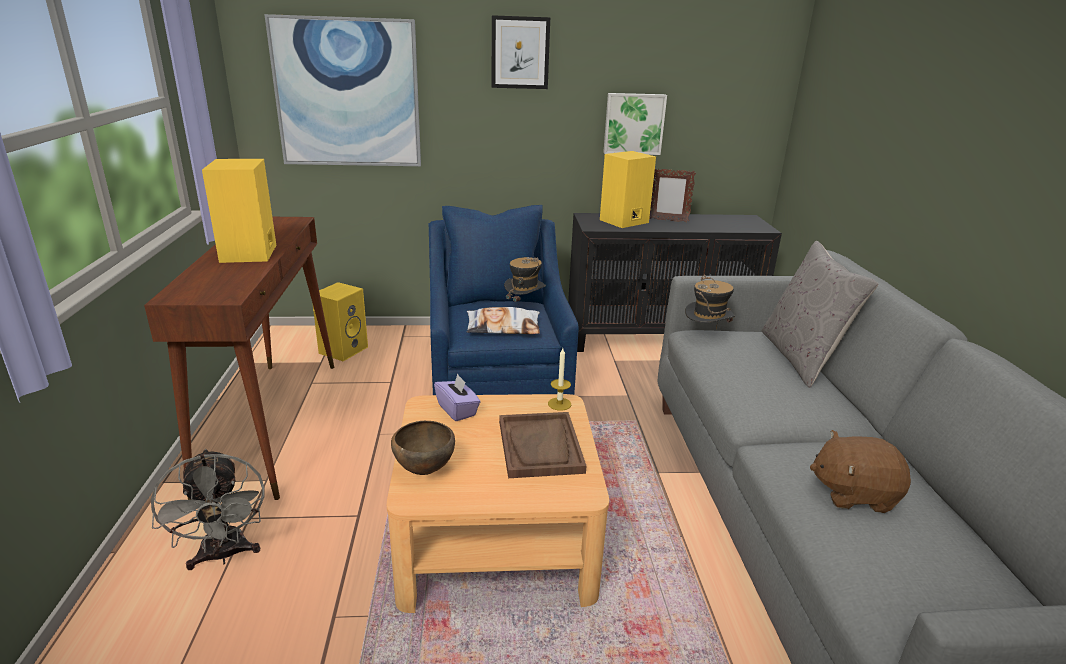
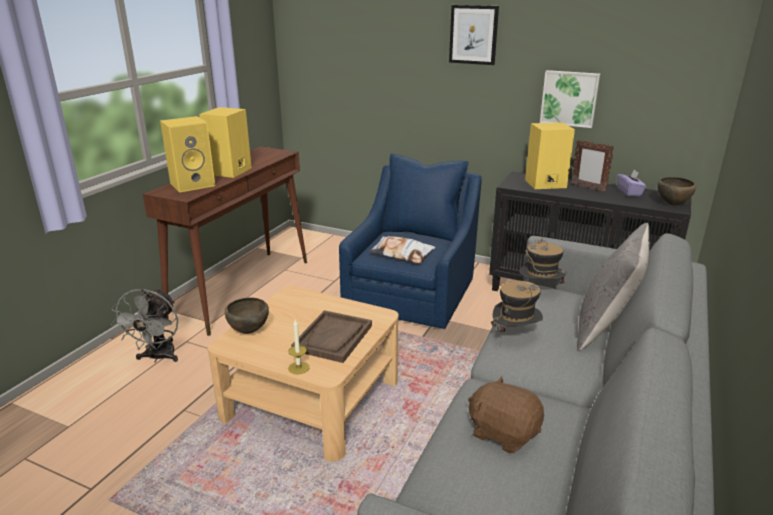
camera: 30 degrees right, 0 degrees up
picture [264,14,421,166] -> none
yellow speaker [312,282,368,361] -> yellow speaker moved to [160,116,215,193]
purple tissue box [434,373,480,421] -> purple tissue box moved to [617,170,646,196]
hat [504,257,546,302] -> hat moved to [491,281,543,347]
candle [548,348,571,411] -> candle moved to [288,320,310,374]
none -> brown bowl [658,177,696,205]

